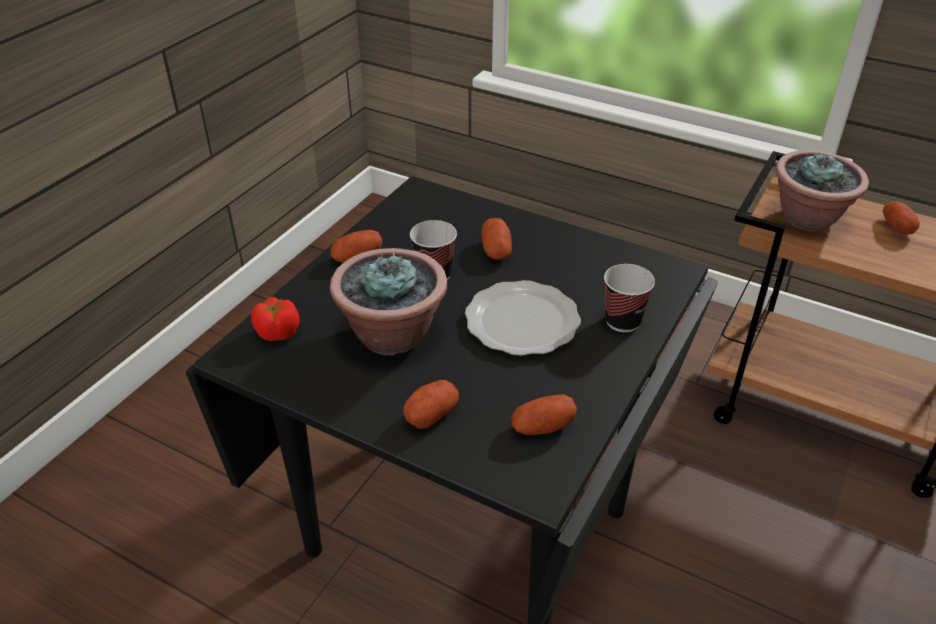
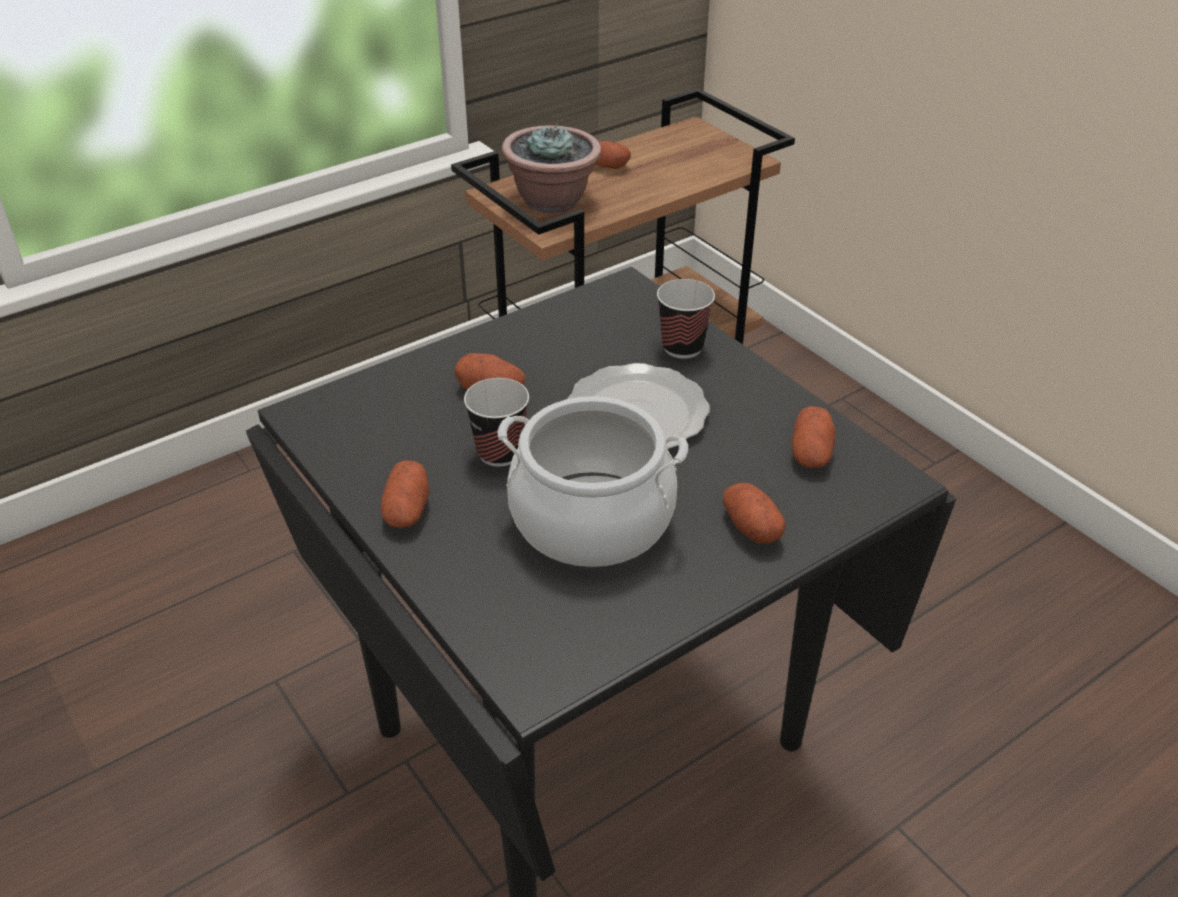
camera: 65 degrees left, 0 degrees up
tomato [251,296,300,341] -> none
potted plant [330,248,447,355] -> cooking pot [497,396,688,567]

